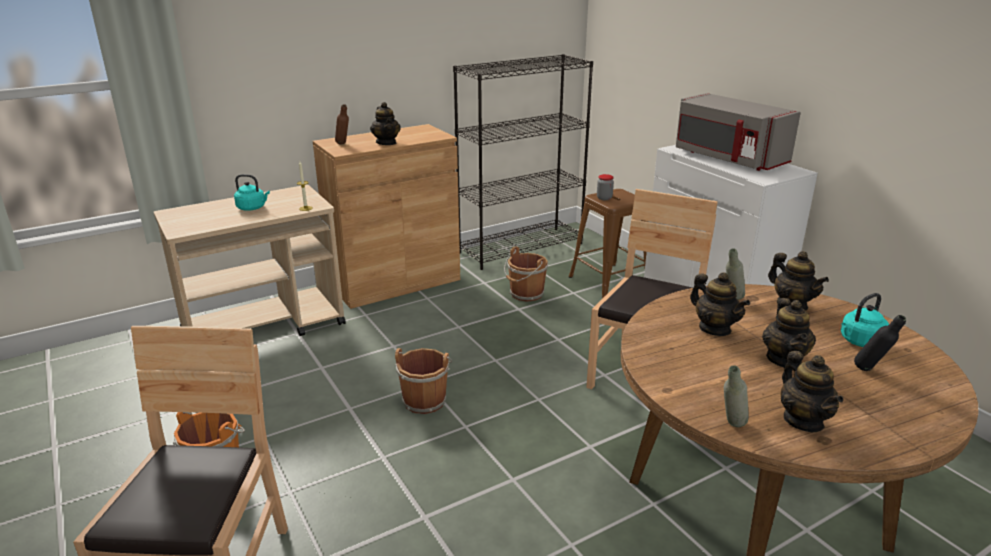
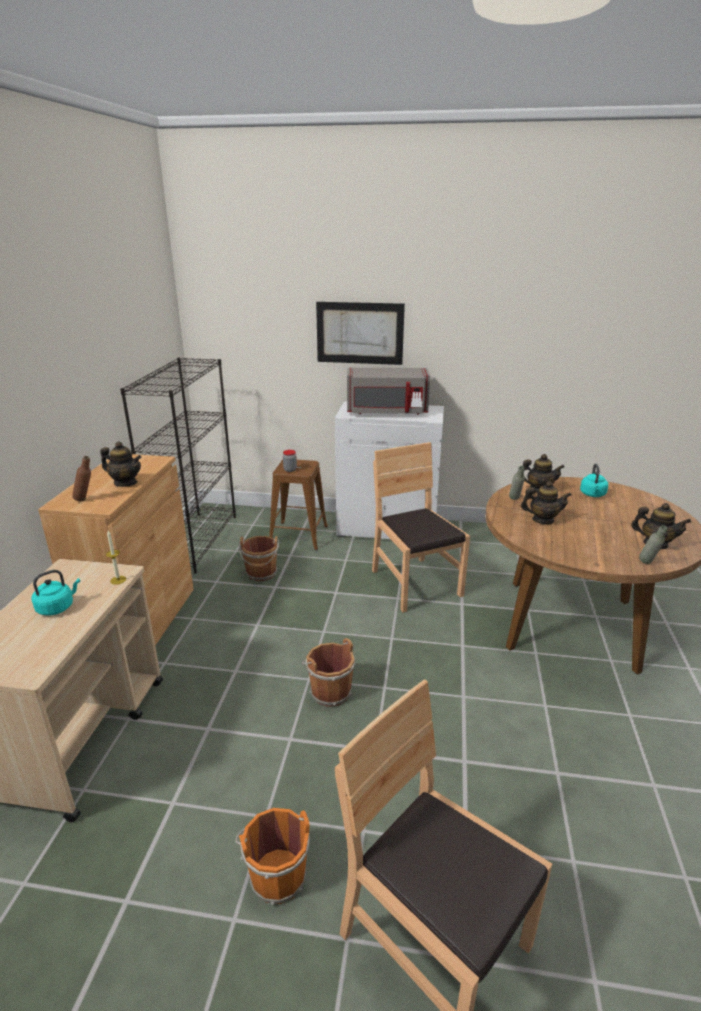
camera: 50 degrees left, 0 degrees up
teapot [762,298,816,368] -> none
black bottle [854,315,906,371] -> none
none -> picture [316,302,405,365]

